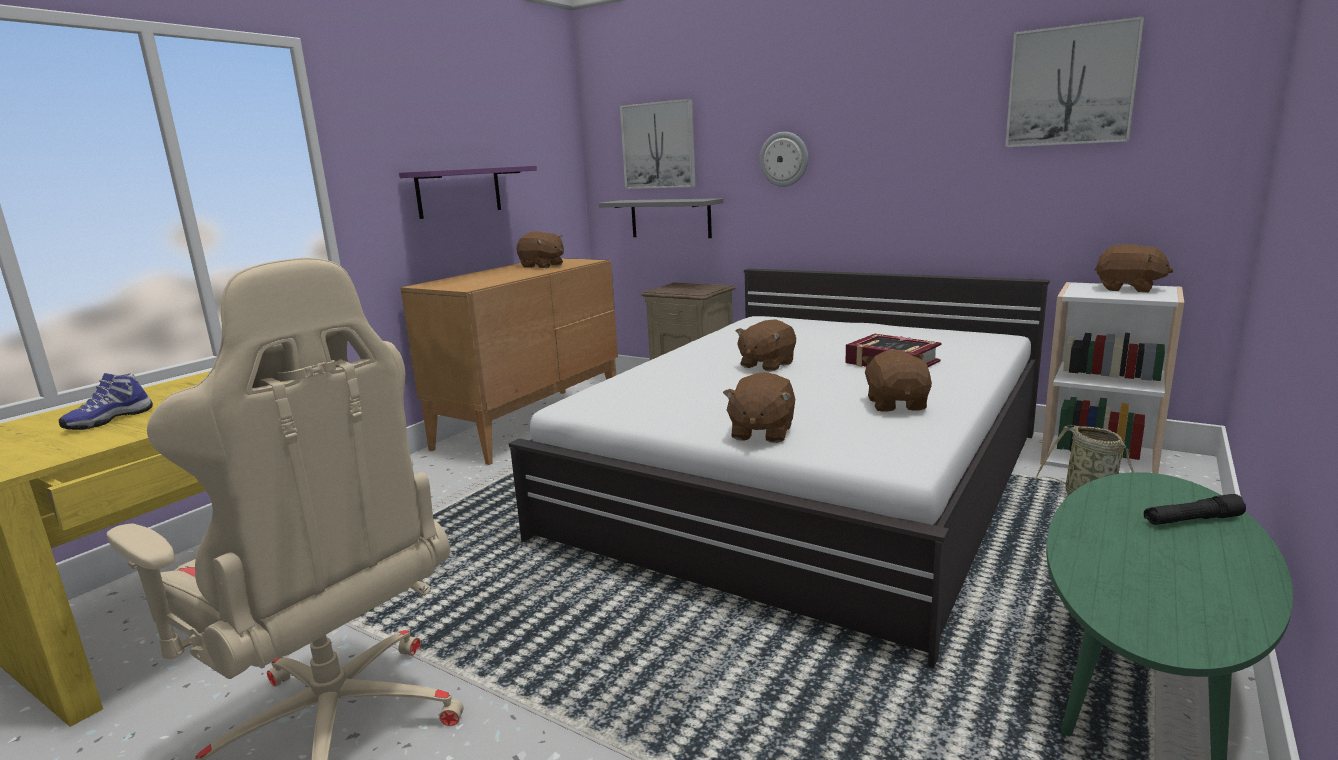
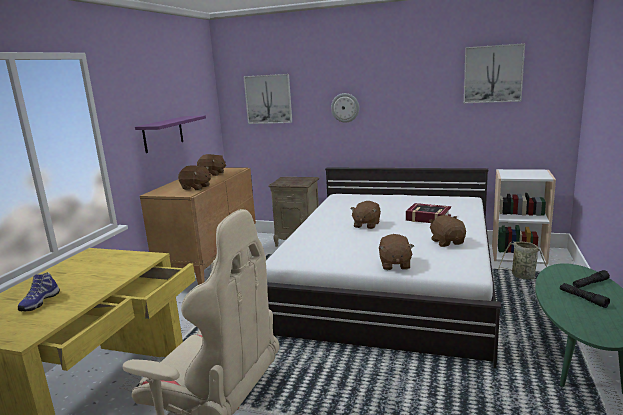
camera: 15 degrees left, 0 degrees up
grey shelf [599,198,723,238] -> none
brown plush toy [1095,244,1174,293] -> brown plush toy moved to [178,165,211,190]
none -> black flashlight [560,283,610,308]

